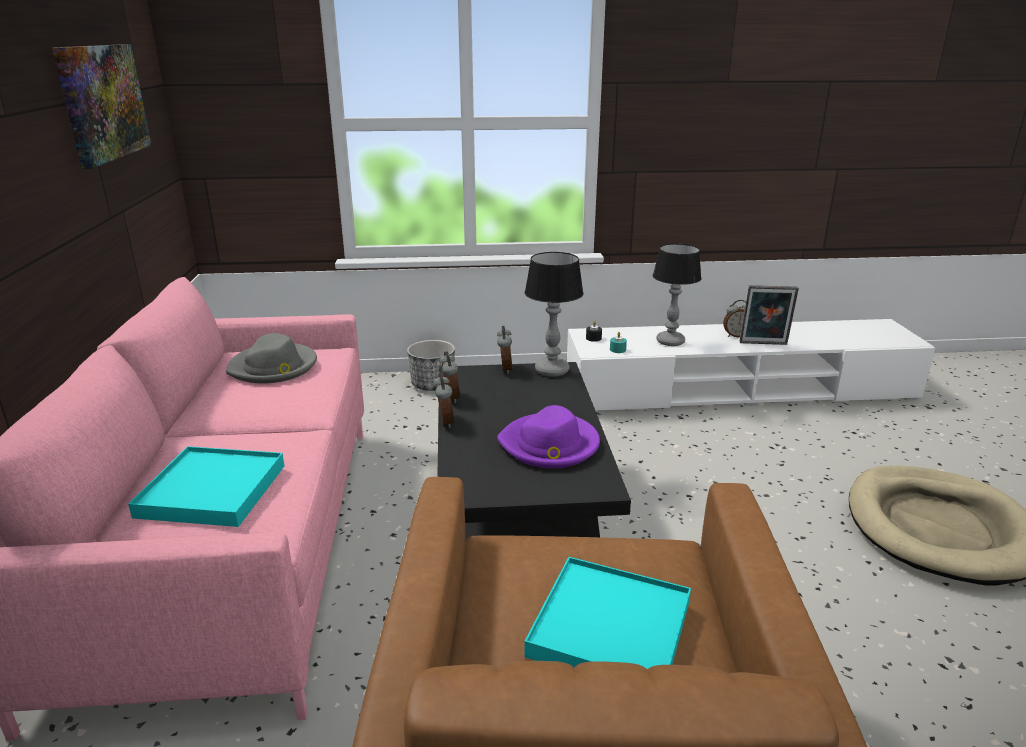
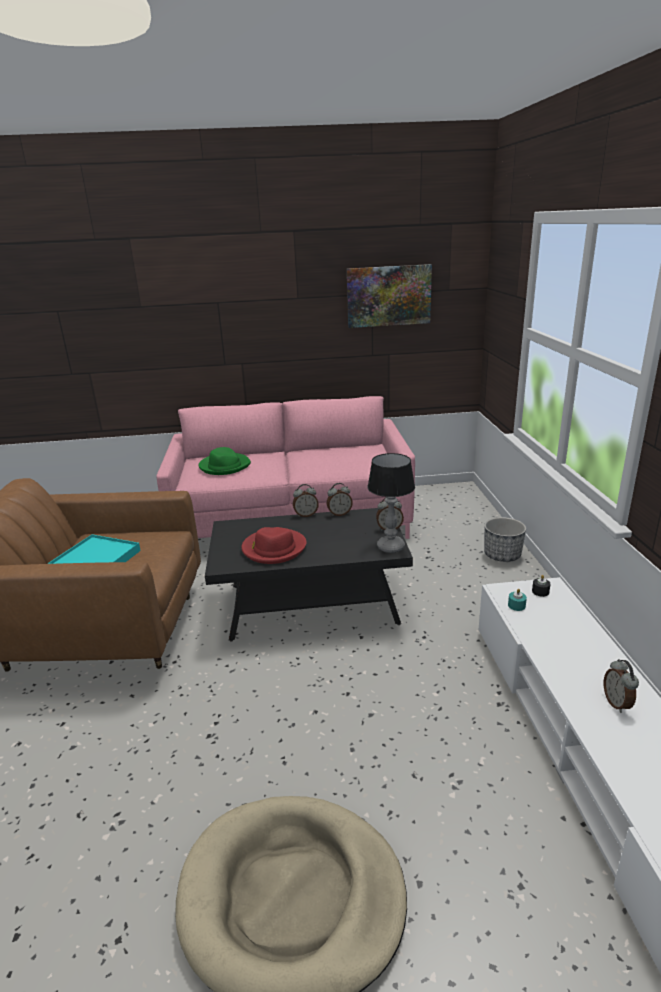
camera: 90 degrees right, 0 degrees up
turquoise tray [128,446,284,527] -> green hat [198,447,251,475]
grey hat [226,333,317,383] -> none
purple hat [497,405,600,468] -> red hat [241,527,307,564]
table lamp [653,244,701,346] -> none
picture frame [740,285,799,345] -> none

